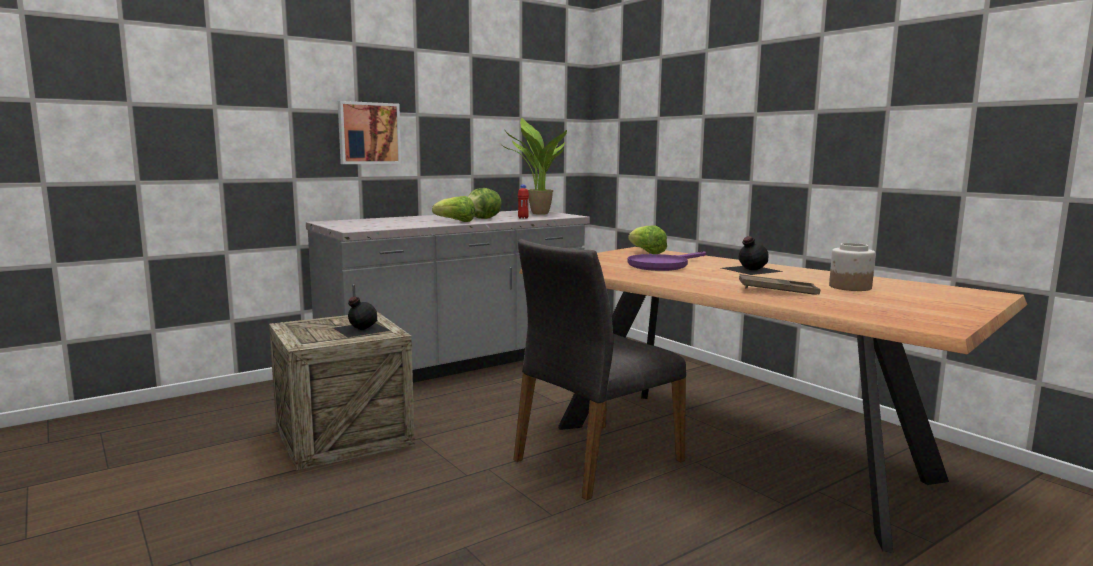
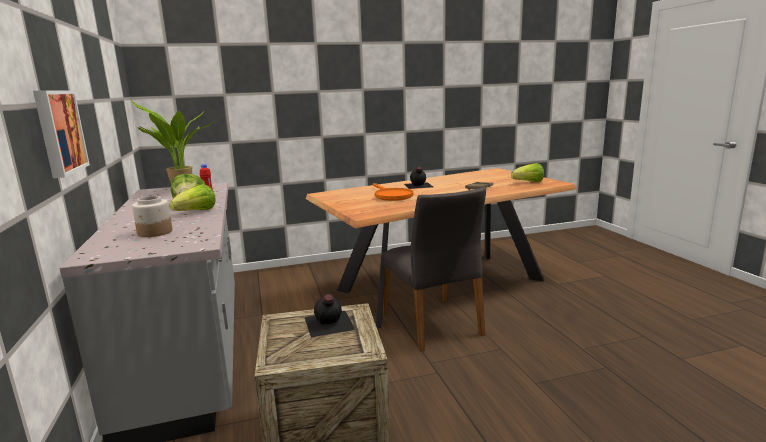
camera: 70 degrees left, 5 degrees up
lettuce [628,225,667,254] -> lettuce moved to [511,163,544,182]
purple frying pan [628,251,706,271] -> orange frying pan [373,183,413,201]
jar [829,243,875,291] -> jar moved to [132,196,172,237]

